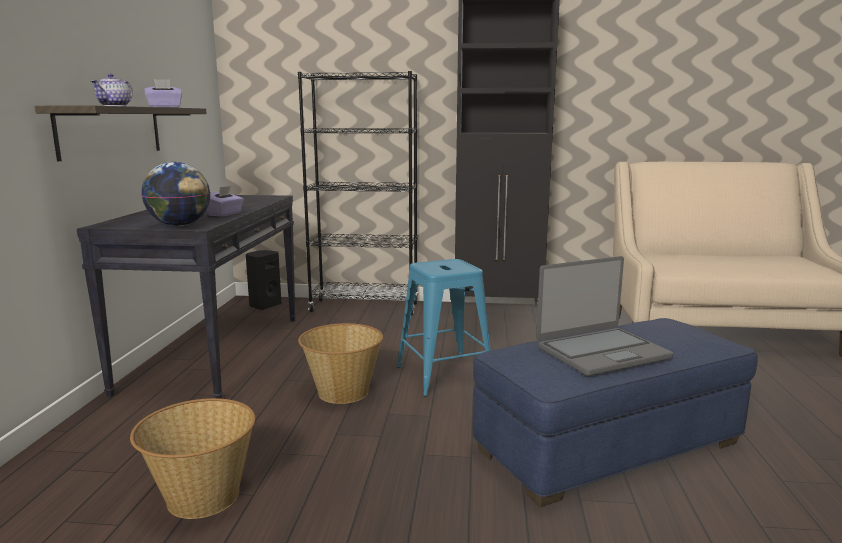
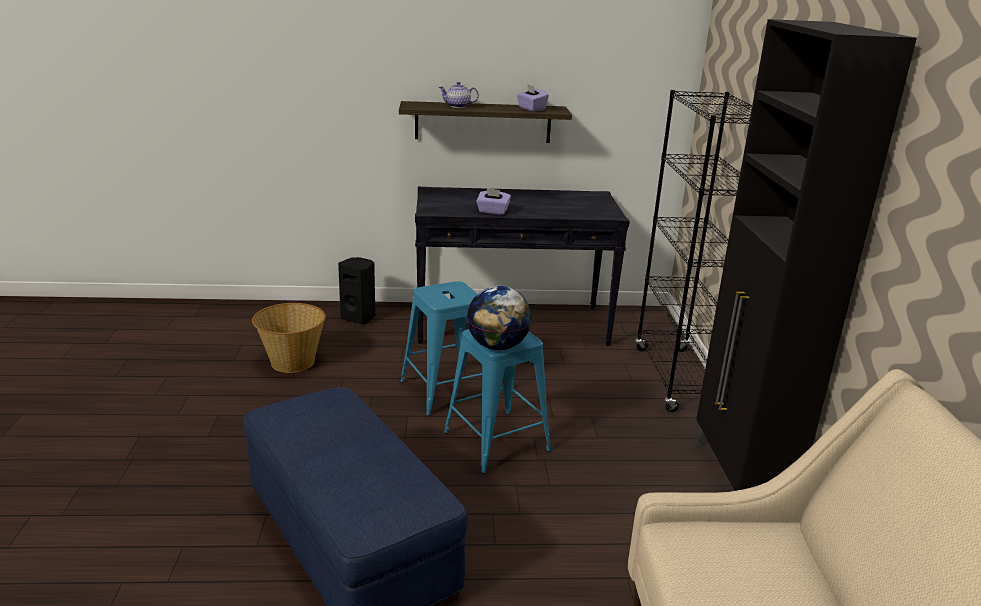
camera: 80 degrees right, 10 degrees up
globe [142,162,210,226] -> globe moved to [467,286,532,350]
black speaker [246,250,282,310] -> black speaker moved to [338,257,375,324]
basket [298,323,383,404] -> blue stool [400,281,482,416]
laptop [536,256,673,376] -> none

